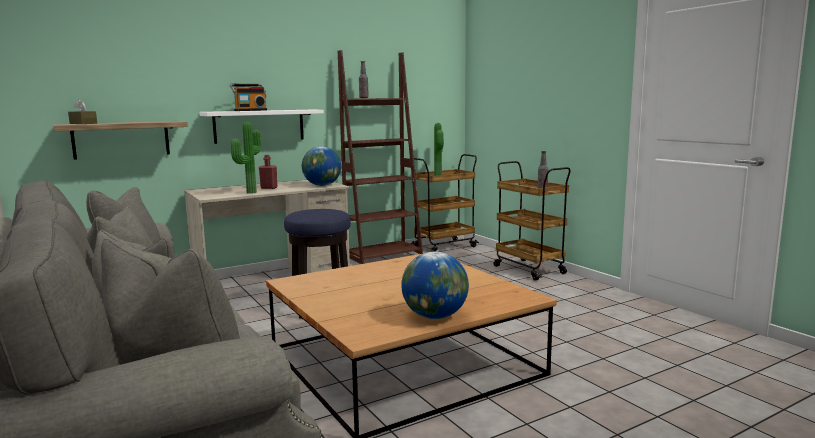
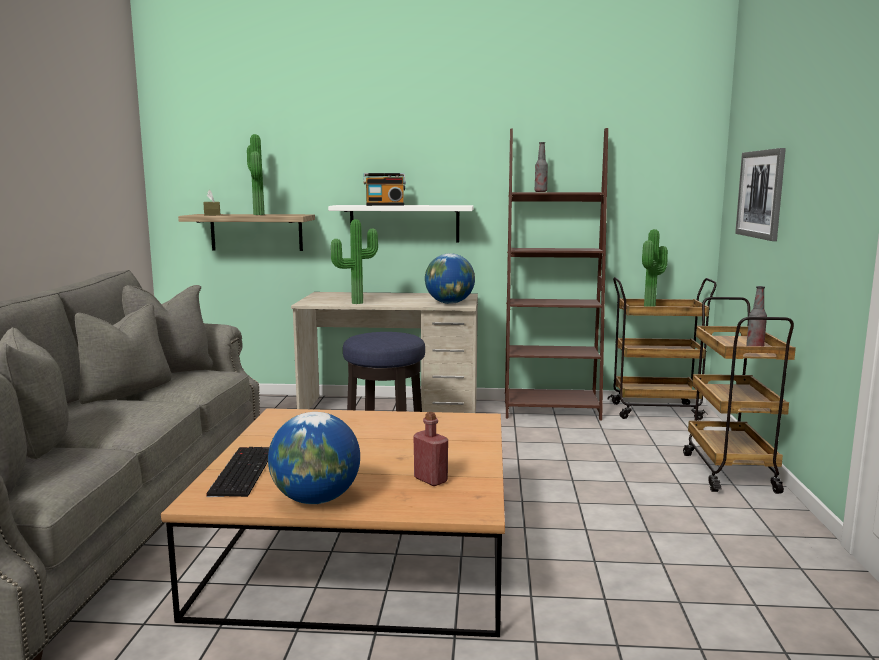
camera: 35 degrees right, 0 degrees up
red bottle [259,155,277,189] -> red bottle moved to [414,412,448,486]
none -> keyboard [206,447,269,497]
none -> potted plant [247,134,265,215]
none -> picture [735,148,786,241]

